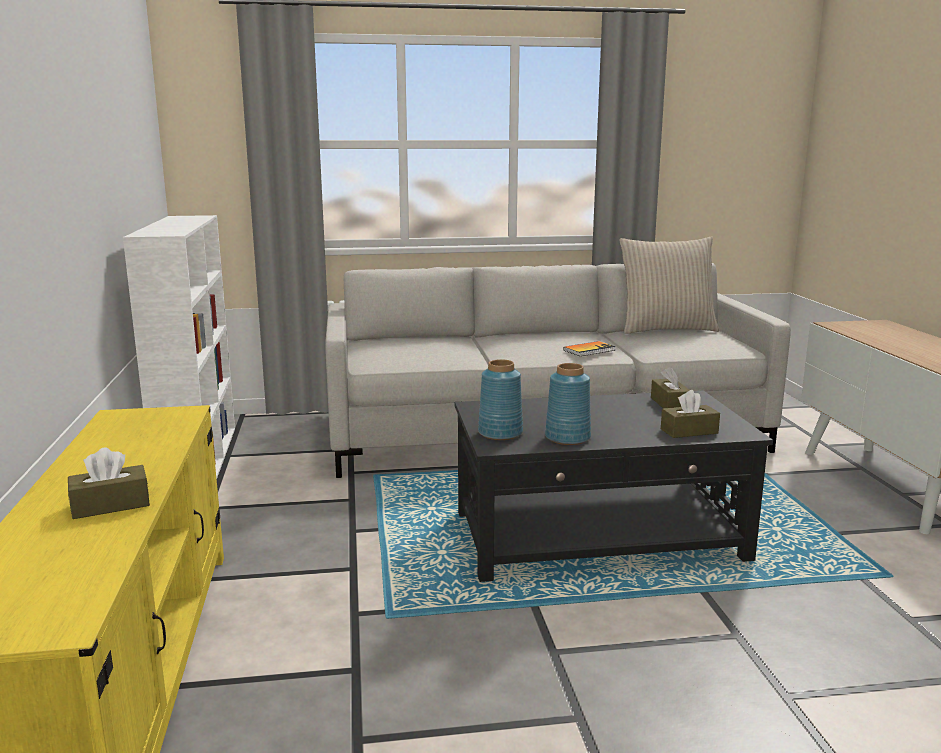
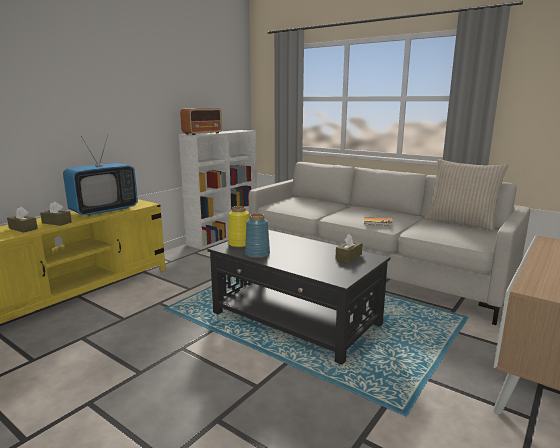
camera: 45 degrees right, 0 degrees up
blue vase [478,359,523,440] -> yellow vase [228,206,249,247]
brown tissue box [661,390,720,438] -> brown tissue box moved to [7,207,38,233]
none -> television [63,135,138,216]
none -> radio [180,108,222,135]

